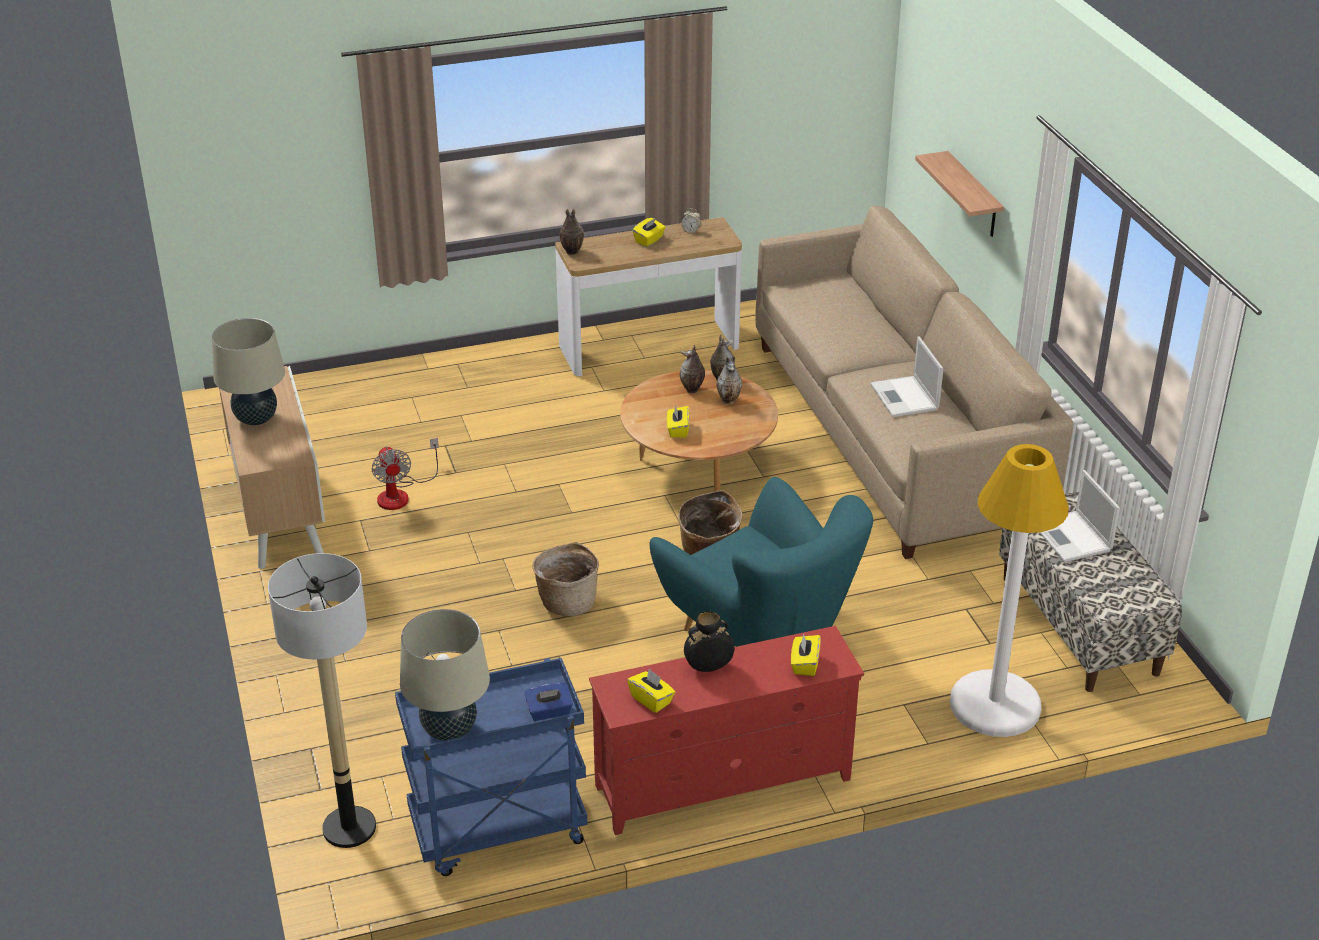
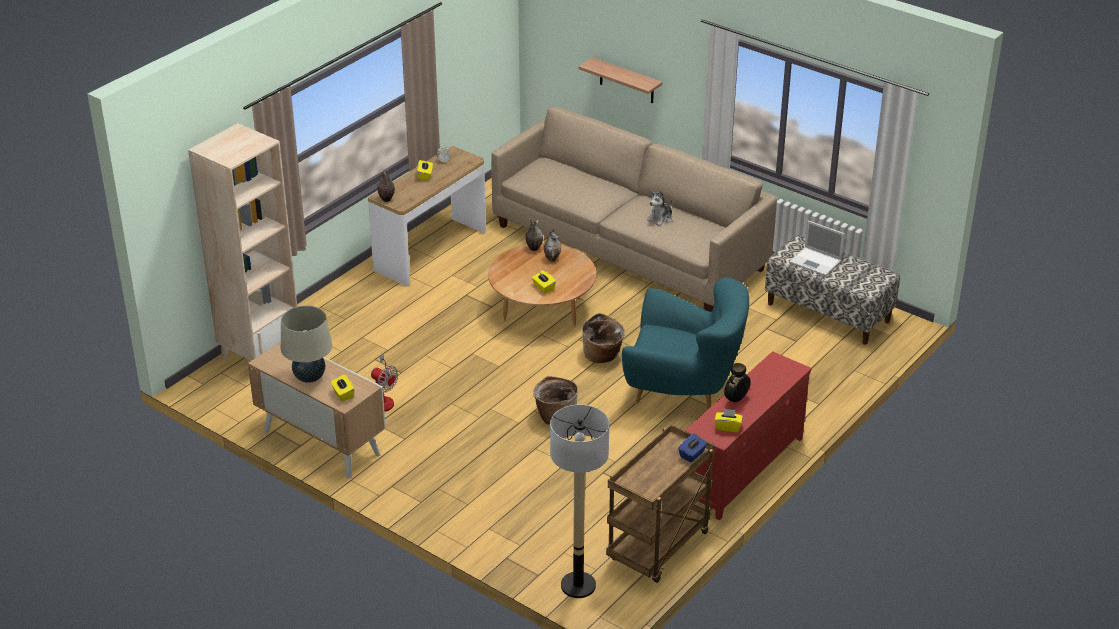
camera: 35 degrees left, 0 degrees up
blue cart [395,658,587,876] -> brown cart [606,425,715,583]
beige table lamp [400,609,490,741] -> none
vase [680,345,705,393] -> none
yellow tissue box [791,633,821,676] -> yellow tissue box moved to [331,375,354,401]
laptop [870,336,943,417] -> plush toy [647,191,672,226]
white floor lamp [950,444,1069,737] -> none
none -> beige bookcase [188,123,297,361]

